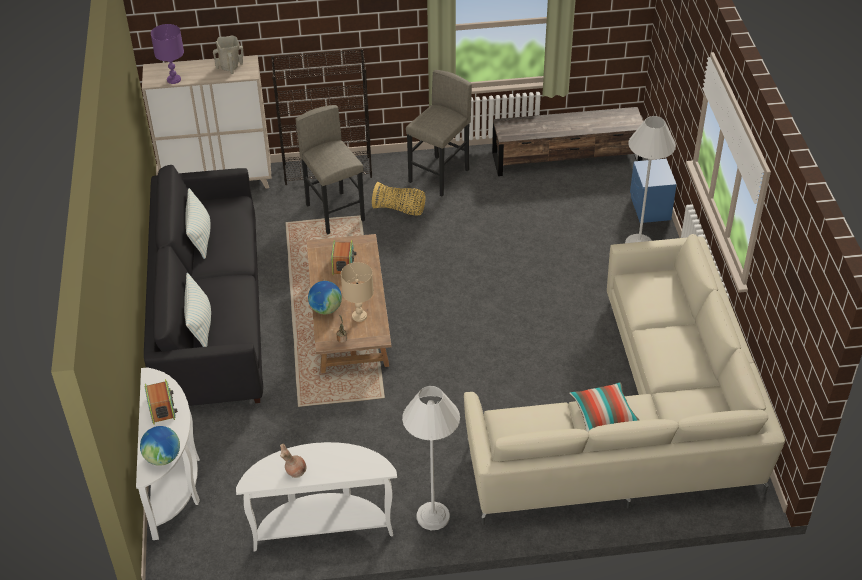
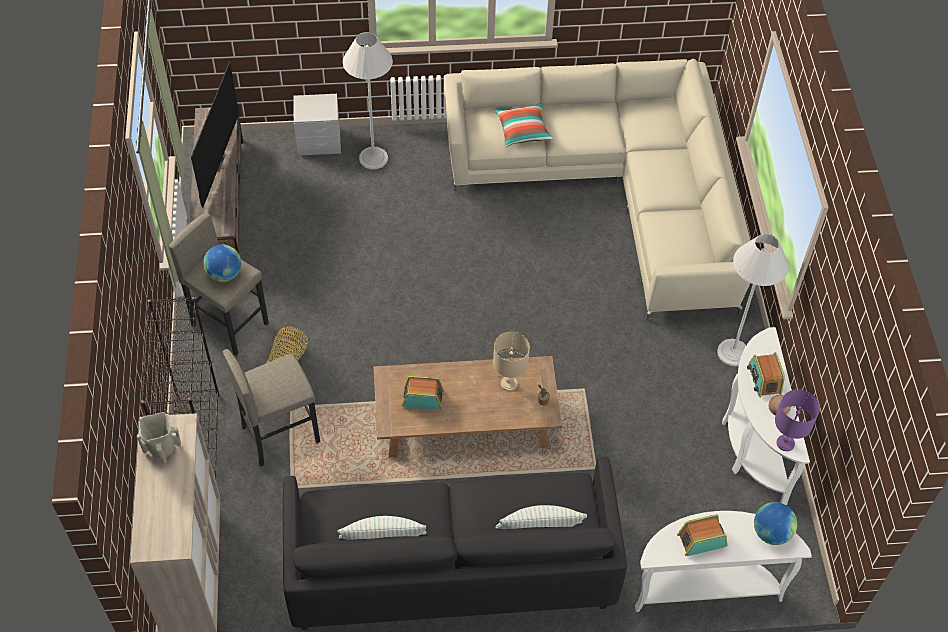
camera: 90 degrees left, 10 degrees up
purple table lamp [151,24,184,84] -> purple table lamp moved to [775,389,820,451]
globe [308,281,342,314] -> globe moved to [203,244,241,282]
pillow [569,382,639,432] -> pillow moved to [495,103,554,147]
blue nightstand [630,159,677,223] -> grey nightstand [293,94,341,156]
none -> television [191,62,239,207]
none -> radio [747,352,785,398]

